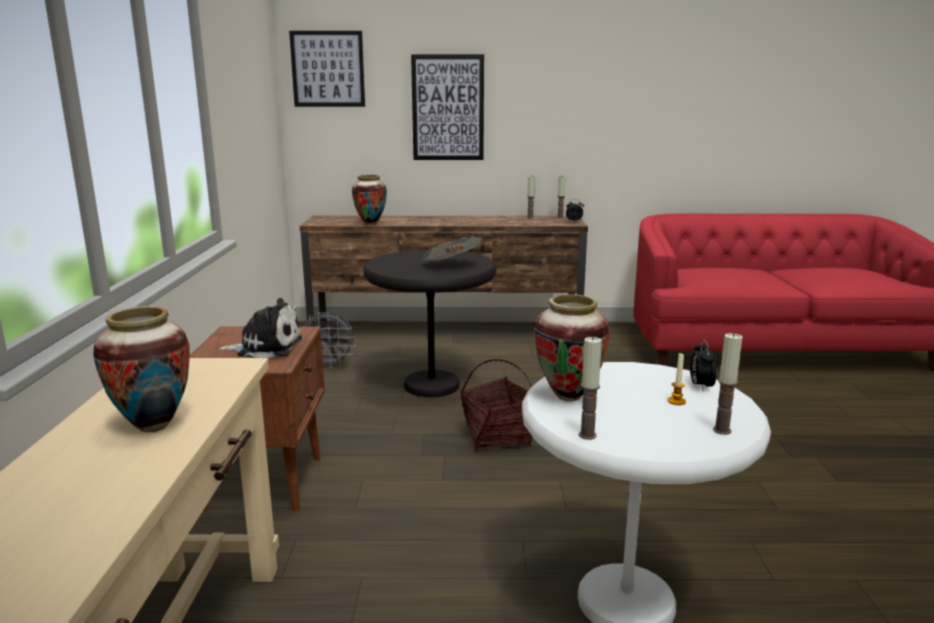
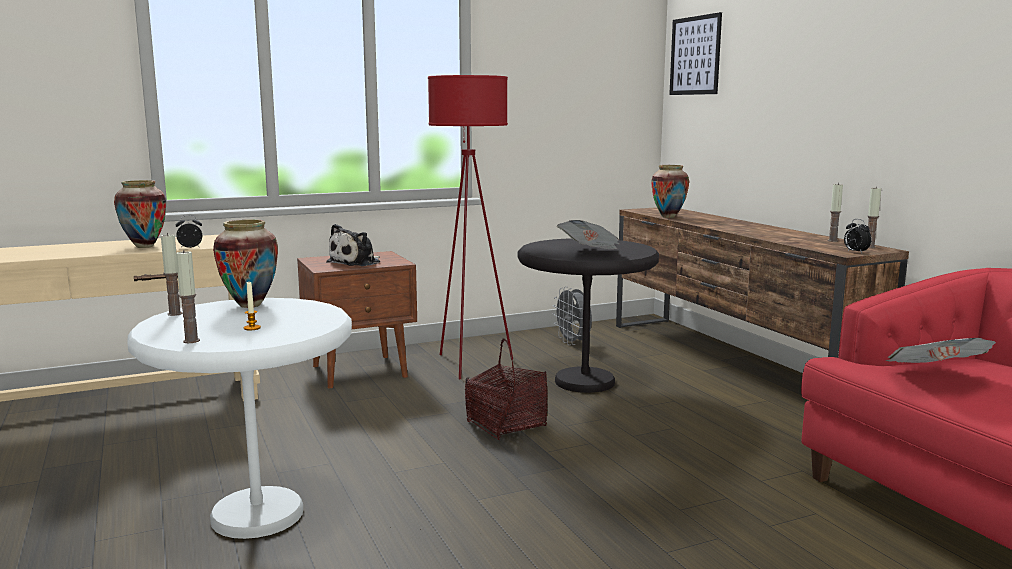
camera: 65 degrees right, 5 degrees down
plush toy [219,298,302,359] -> plush toy turned 60 degrees clockwise [326,224,380,266]
picture [411,54,484,160] -> none
alarm clock [690,339,717,391] -> alarm clock moved to [176,215,202,248]
none -> red floor lamp [428,75,513,379]
none -> newspaper [886,338,996,363]

